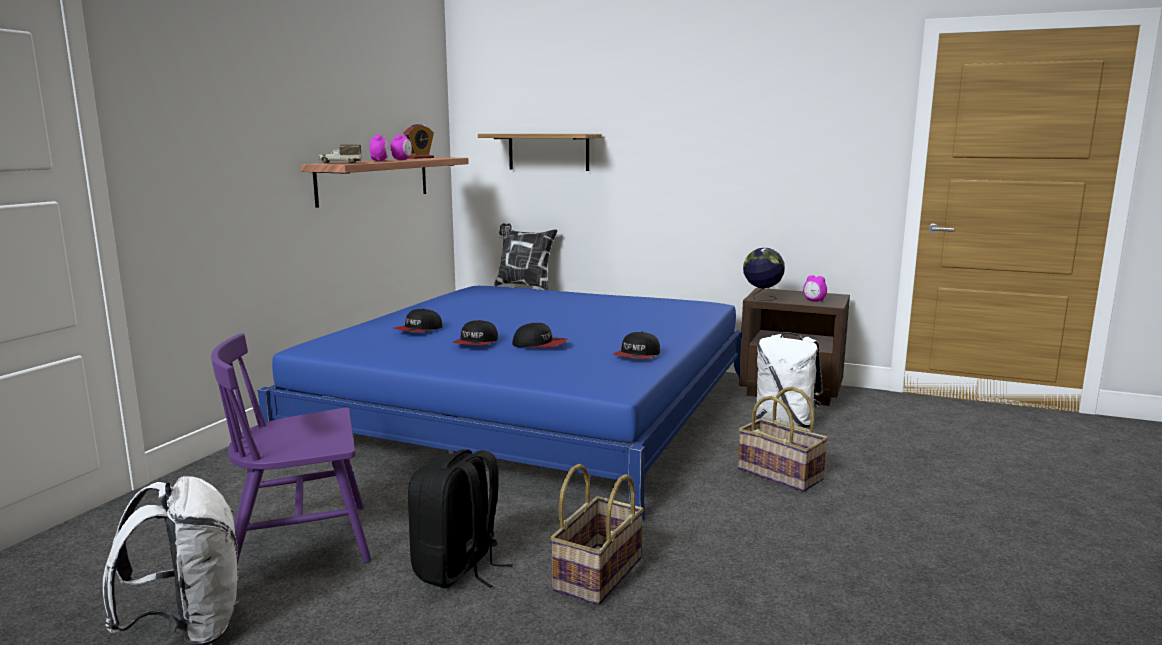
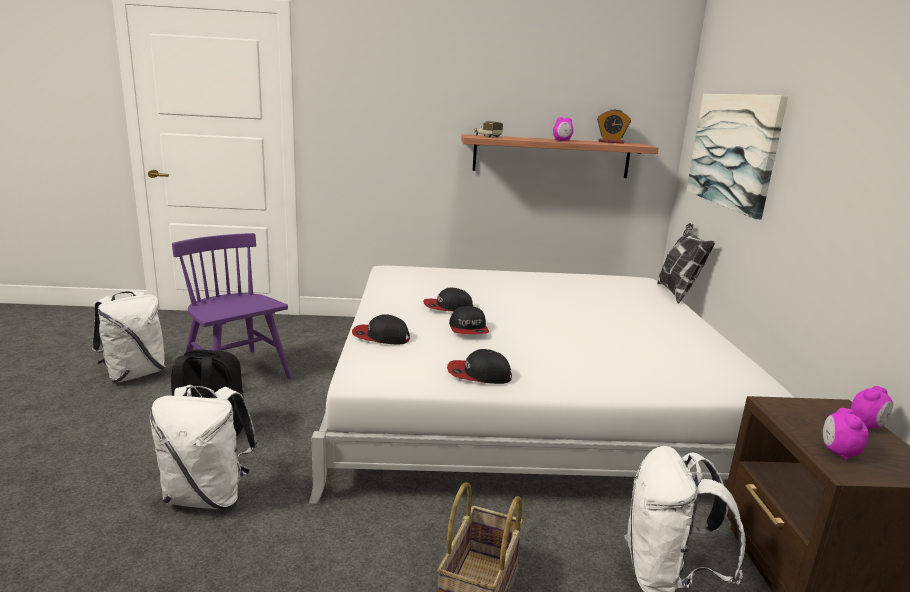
camera: 65 degrees right, 5 degrees up
blue bed [258,286,741,522] -> white bed [309,266,795,504]
alarm clock [370,135,388,161] -> alarm clock moved to [850,386,893,429]
cap [393,308,442,332] -> cap moved to [352,314,410,345]
shelf [478,134,602,171] -> picture [686,94,788,219]
basket [550,464,644,605] -> white backpack [150,385,258,509]
globe [743,248,785,301] -> none

